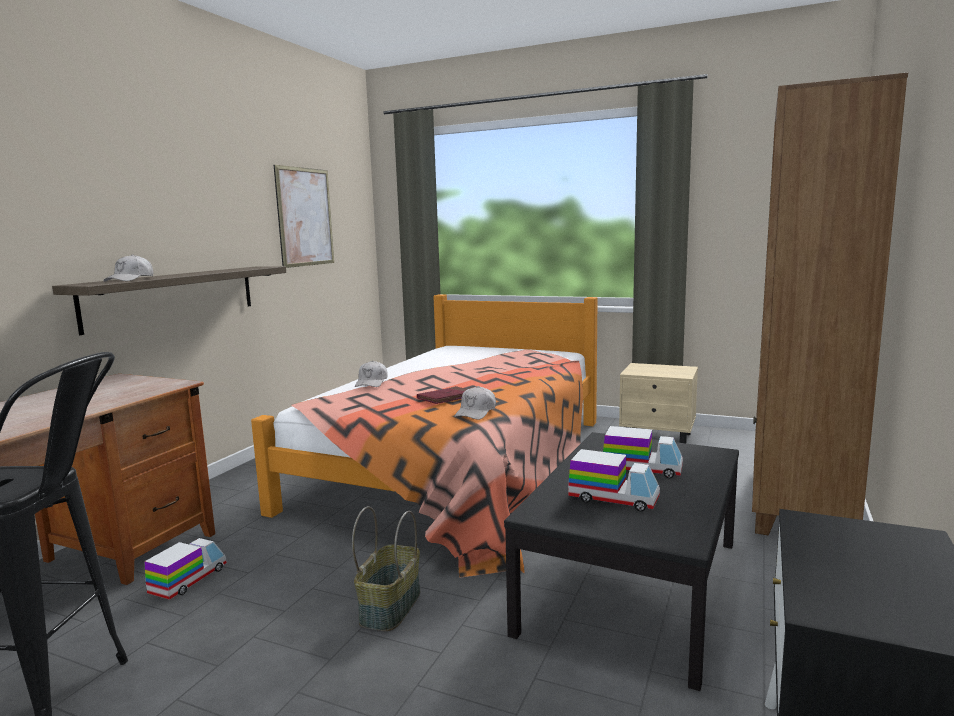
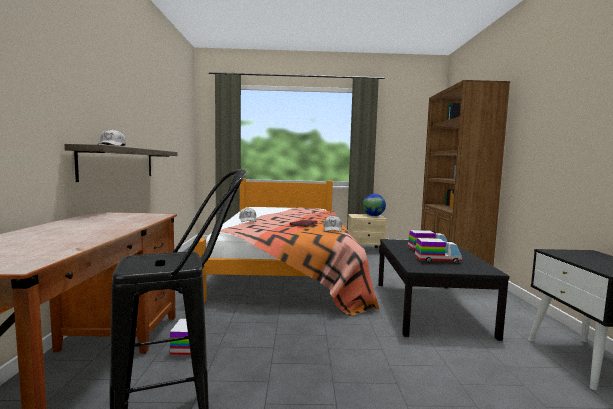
camera: 25 degrees left, 5 degrees down
picture [274,165,334,268] -> none
basket [352,506,420,631] -> none
none -> globe [363,194,386,216]

